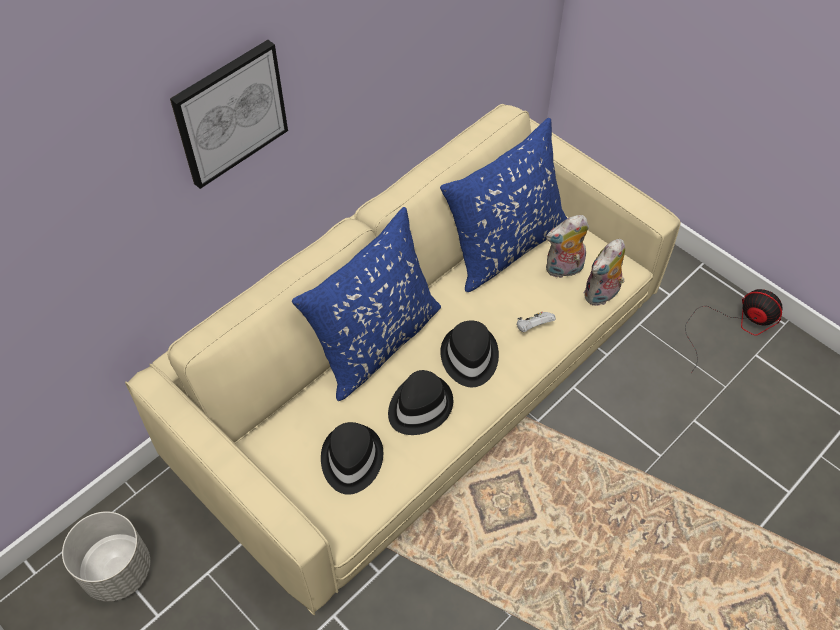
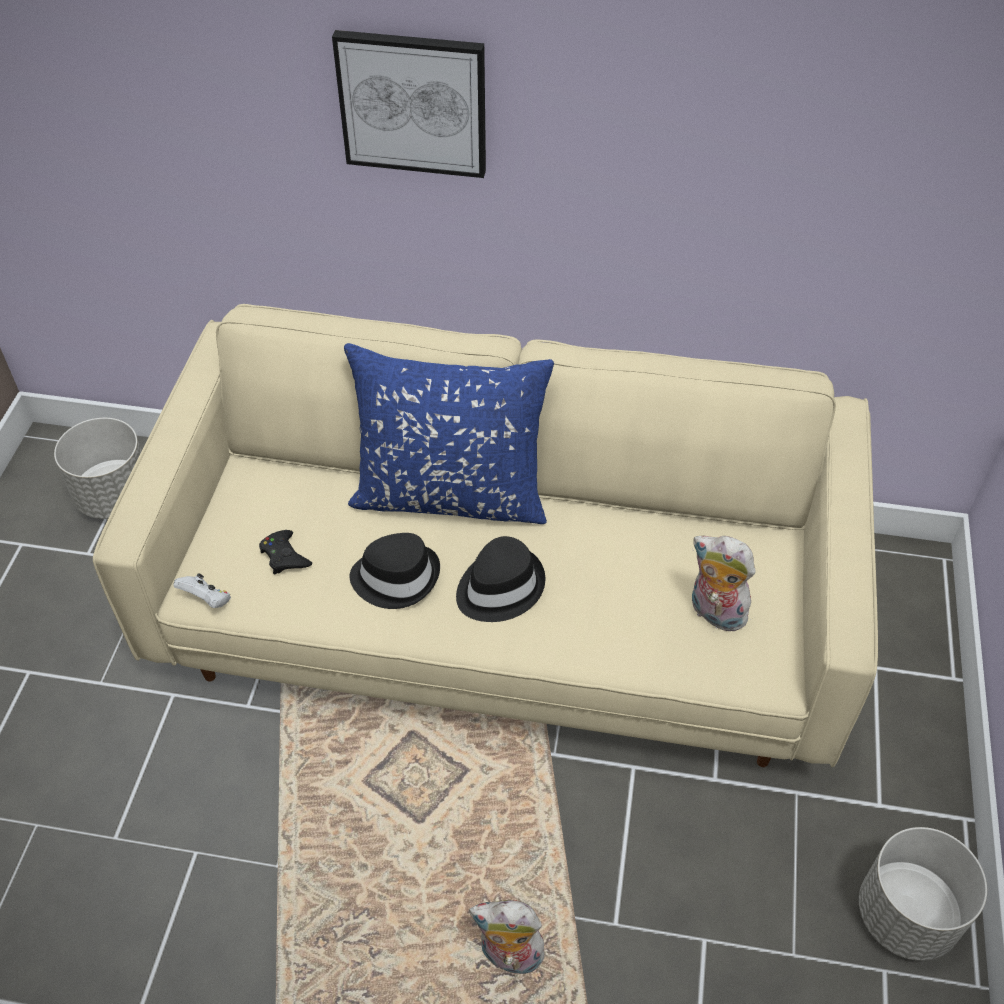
camera: 55 degrees right, 5 degrees down
black hat [321,422,383,495] -> black game controller [259,530,312,575]
blue pillow [440,118,567,292] -> none
white game controller [516,312,556,332] -> white game controller moved to [174,573,231,608]
plush toy [583,239,625,306] -> plush toy moved to [469,900,550,974]
fan [685,289,783,373] -> grey planter [859,827,987,961]

